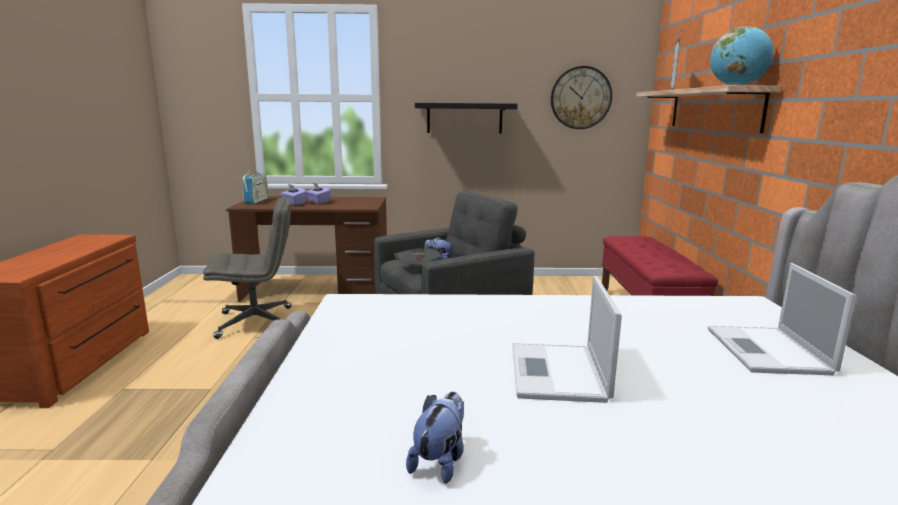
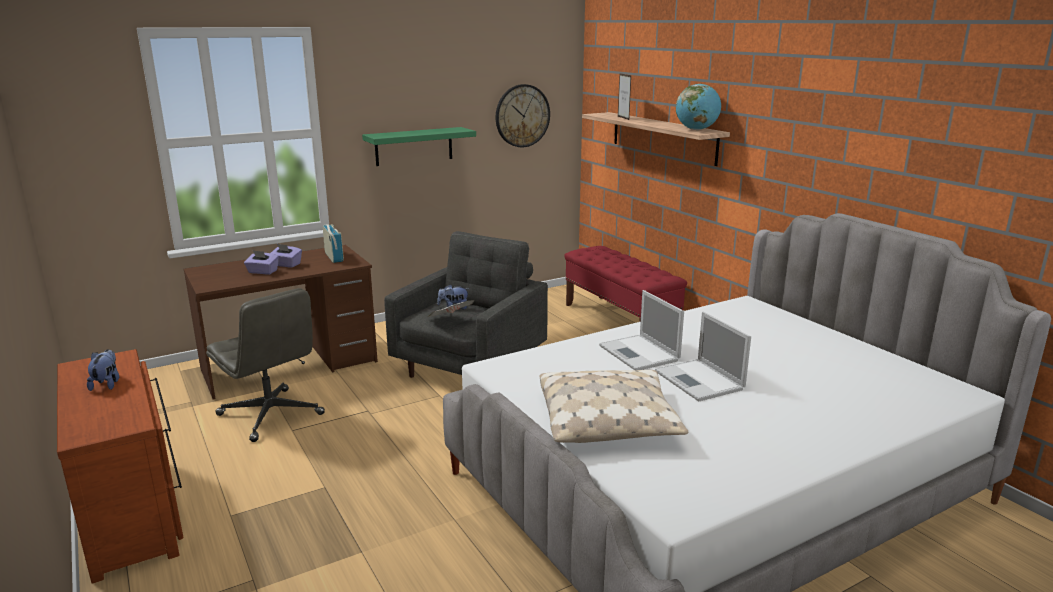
camera: 30 degrees left, 5 degrees up
grey office chair [203,198,292,339] -> grey office chair turned 90 degrees clockwise [206,288,325,442]
radio [243,172,269,204] -> radio moved to [323,224,344,263]
plush toy [406,392,464,484] -> plush toy moved to [87,349,119,391]
black shelf [415,103,518,134] -> green shelf [362,127,476,166]
laptop [708,263,857,375] -> laptop moved to [599,290,684,370]
none -> beige pillow [539,370,689,443]

